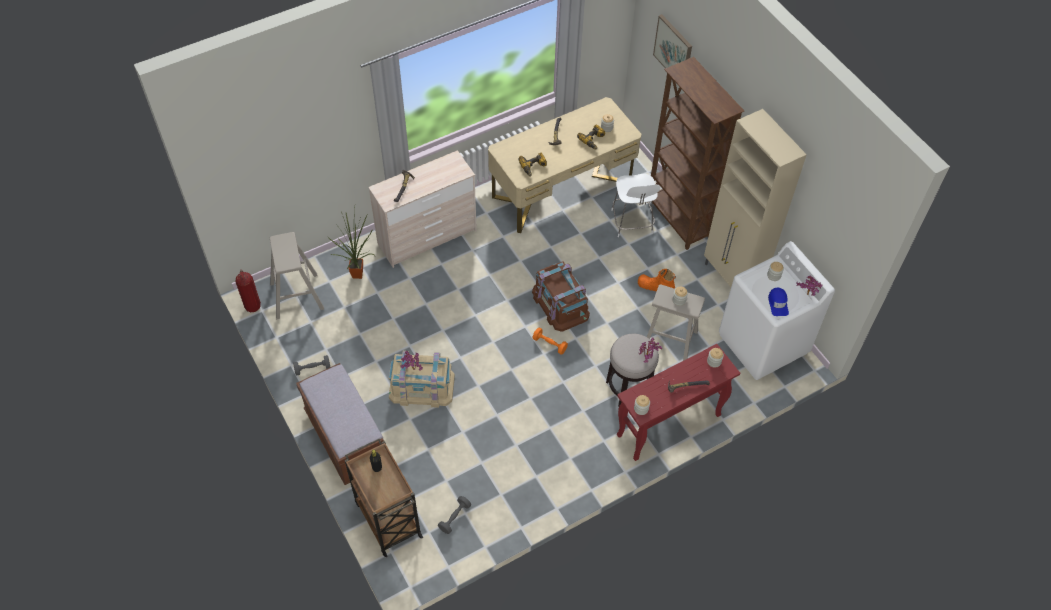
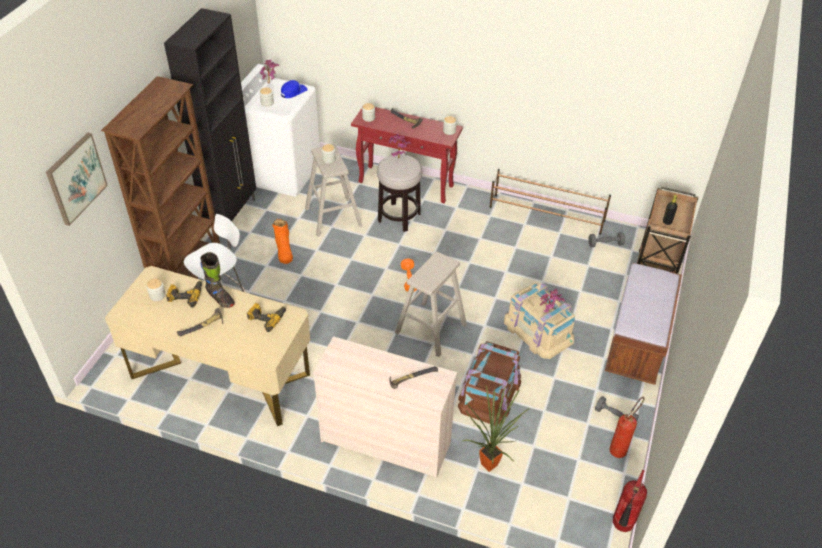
camera: 130 degrees left, 10 degrees down
beige stool [270,232,324,319] -> beige stool moved to [395,252,467,357]
brown storage box [532,262,590,332] -> brown storage box moved to [458,341,521,425]
beige cabinet [704,109,807,287] -> black cabinet [164,8,256,222]
none -> black boot [200,252,235,308]
none -> brown shoe rack [489,169,611,235]
none -> fire extinguisher [609,397,645,458]

